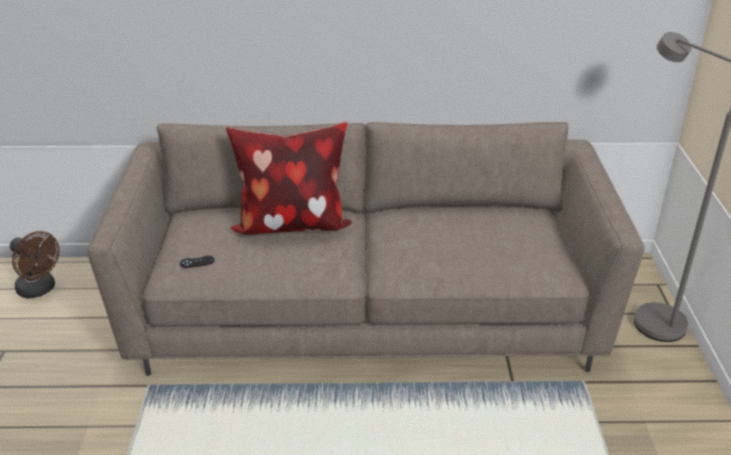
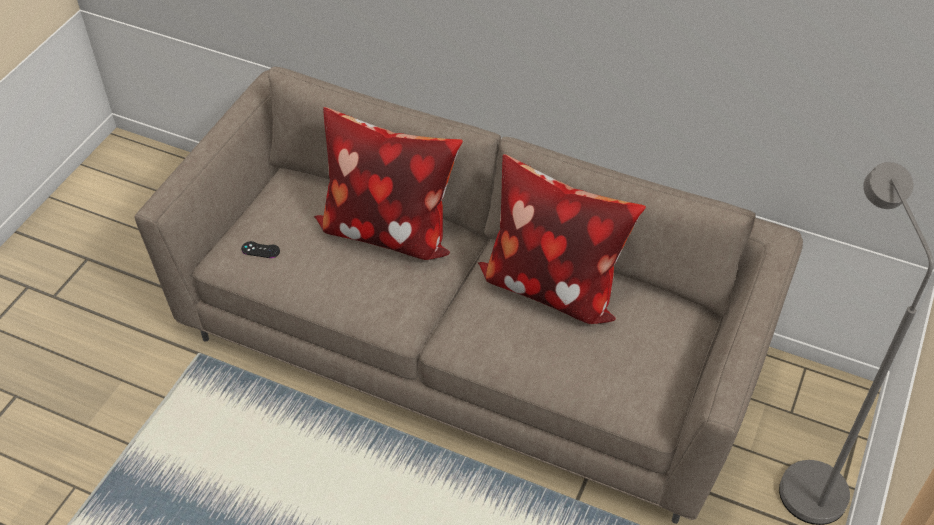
camera: 25 degrees right, 15 degrees up
brown fan [10,231,59,299] -> none
none -> pillow [478,154,646,324]

